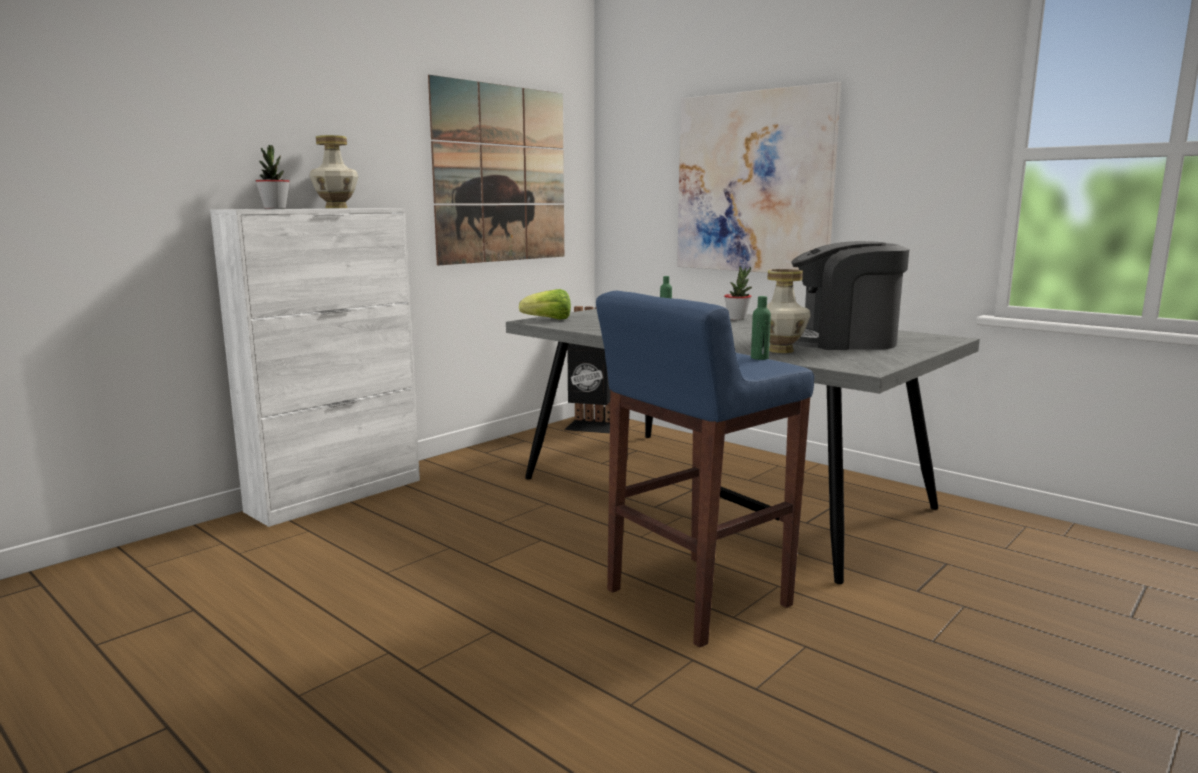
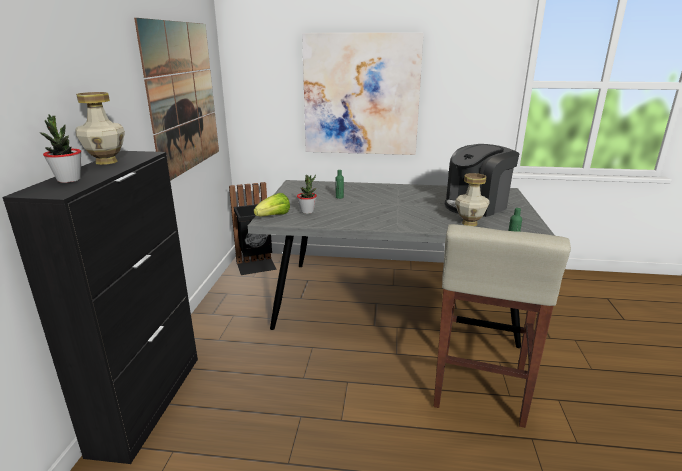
camera: 35 degrees left, 10 degrees up
white cabinet [210,208,420,527] -> black cabinet [2,151,198,464]
blue stool [596,291,814,647] -> beige stool [433,224,571,428]
potted plant [724,267,752,320] -> potted plant moved to [297,175,317,214]

